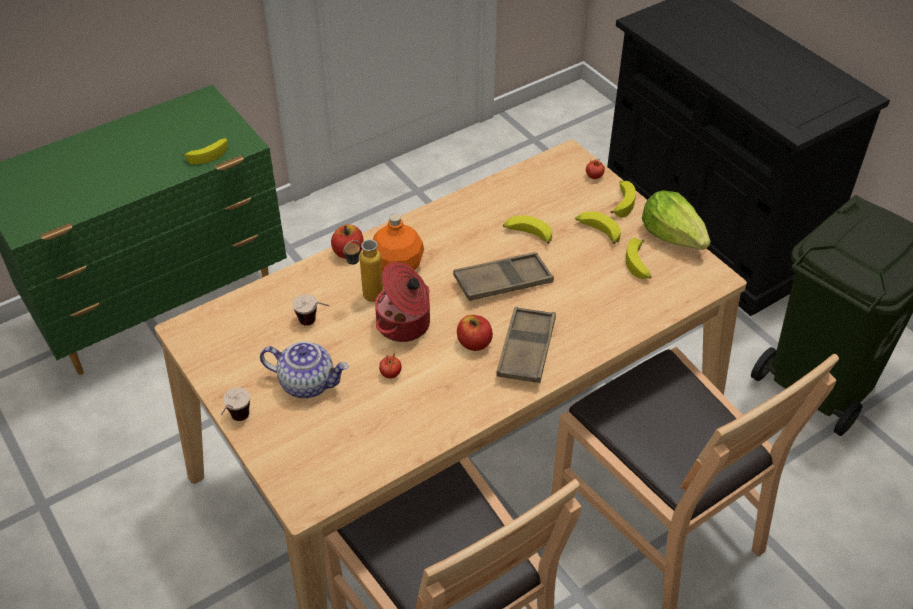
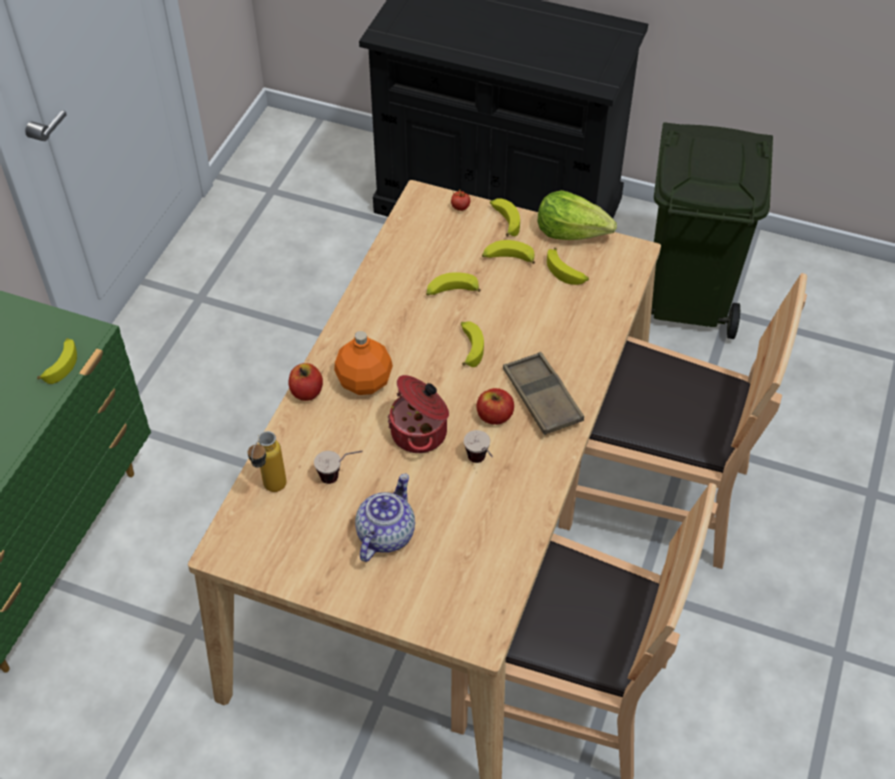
camera: 35 degrees left, 5 degrees up
cup [221,388,250,421] -> cup moved to [464,430,493,463]
teapot [260,341,349,398] -> teapot turned 45 degrees counterclockwise [355,473,415,562]
bottle [343,239,384,302] -> bottle moved to [248,431,286,492]
tomato [379,351,402,379] -> none
brown tray [453,252,554,301] -> banana [461,321,484,367]

